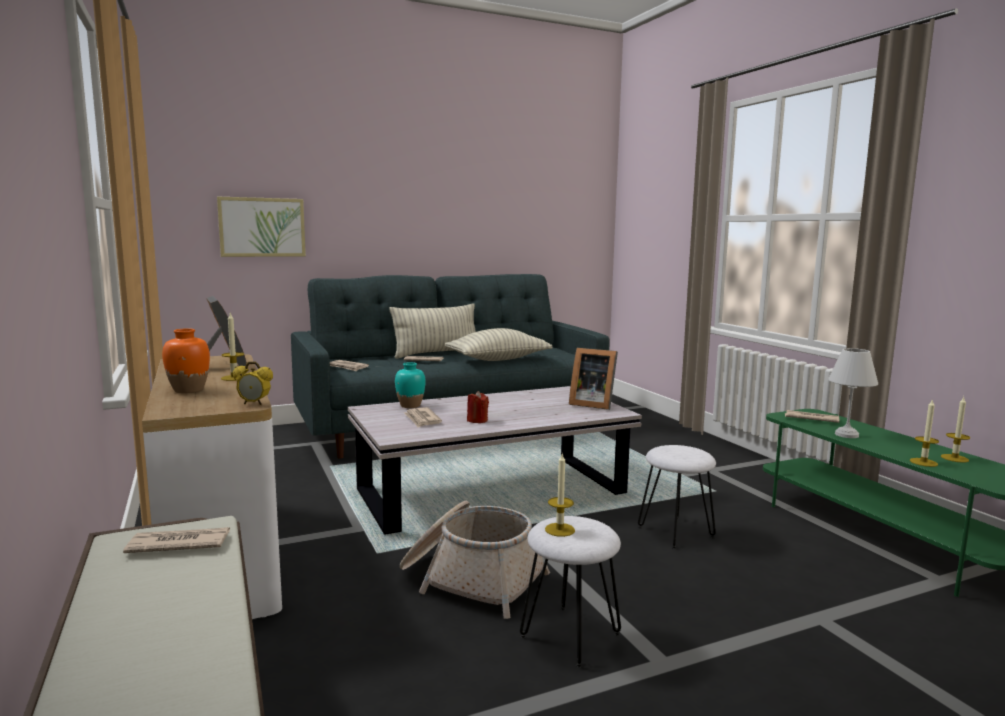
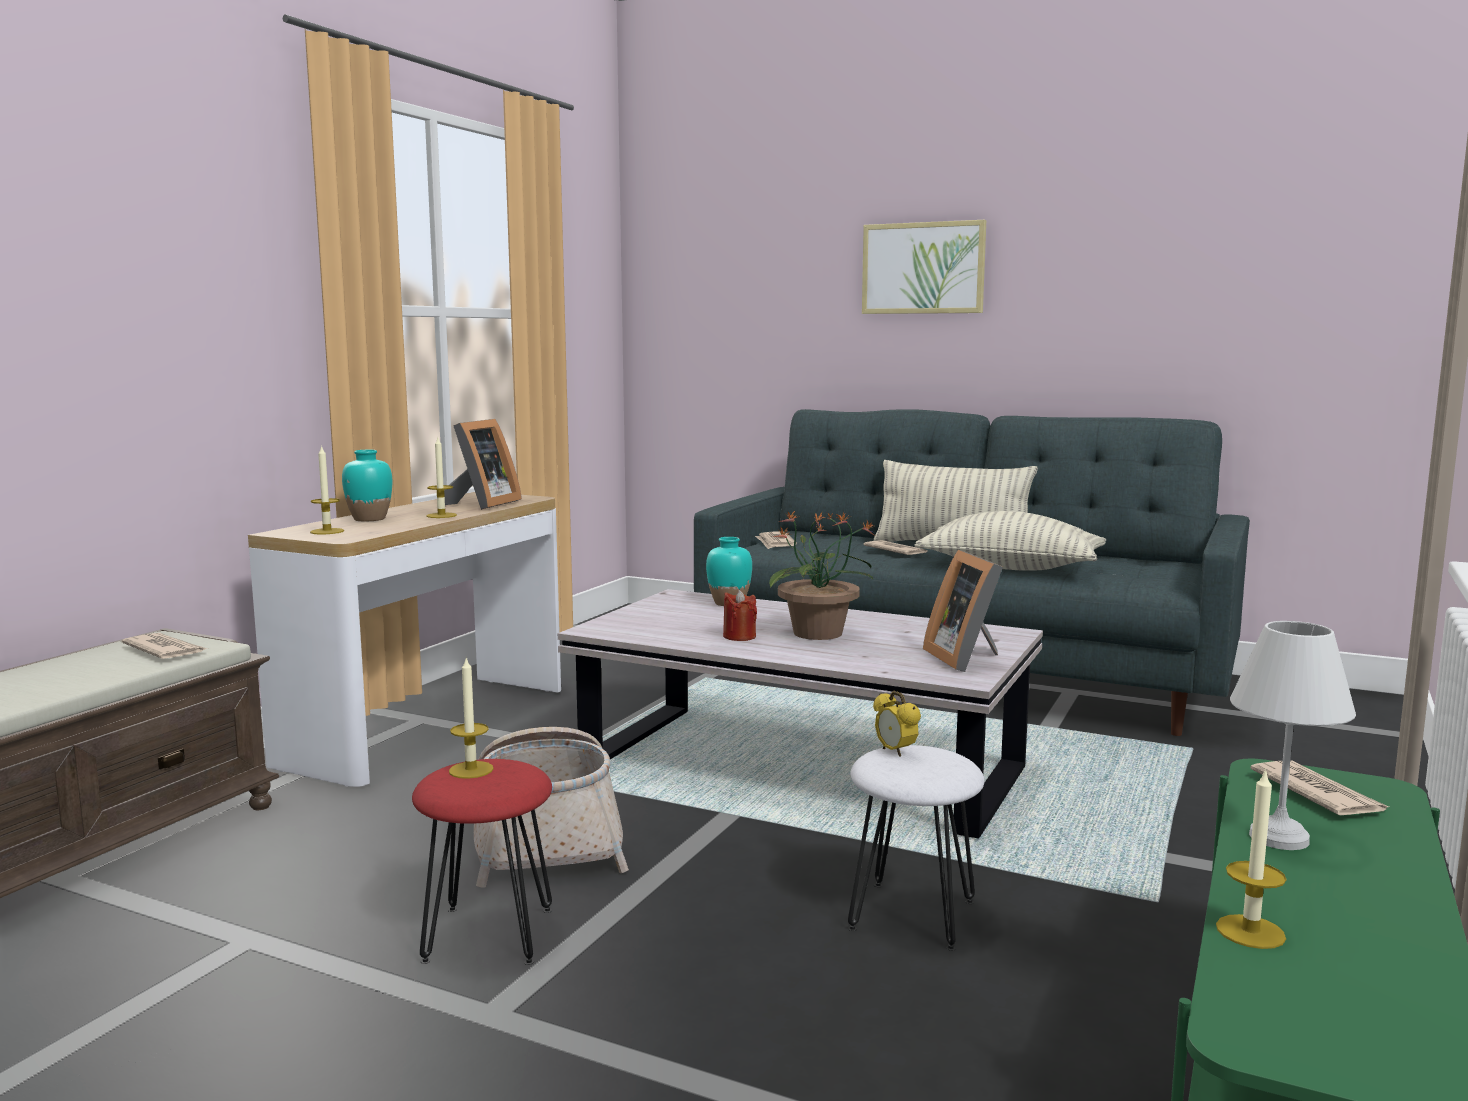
camera: 50 degrees right, 0 degrees up
orange vase [162,328,210,393] -> turquoise vase [342,450,392,521]
picture [217,196,306,257] -> picture moved to [862,220,986,314]
alarm clock [233,362,273,405] -> alarm clock moved to [873,691,921,757]
newspaper [404,407,442,428] -> none
white stool [520,516,621,668] -> red stool [412,759,552,965]
candle [941,397,970,463] -> candle moved to [310,445,344,534]
none -> potted plant [769,512,875,640]

